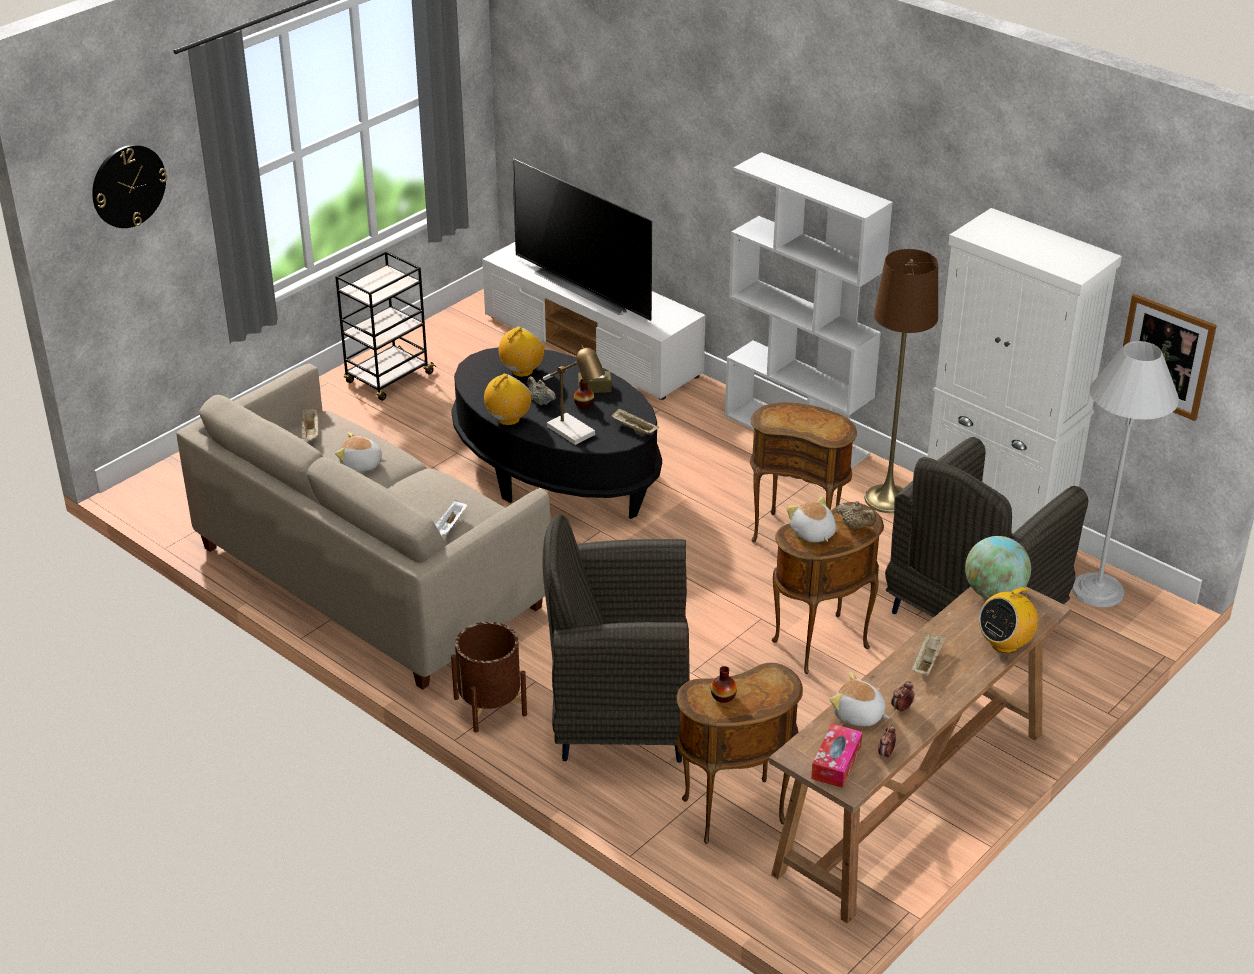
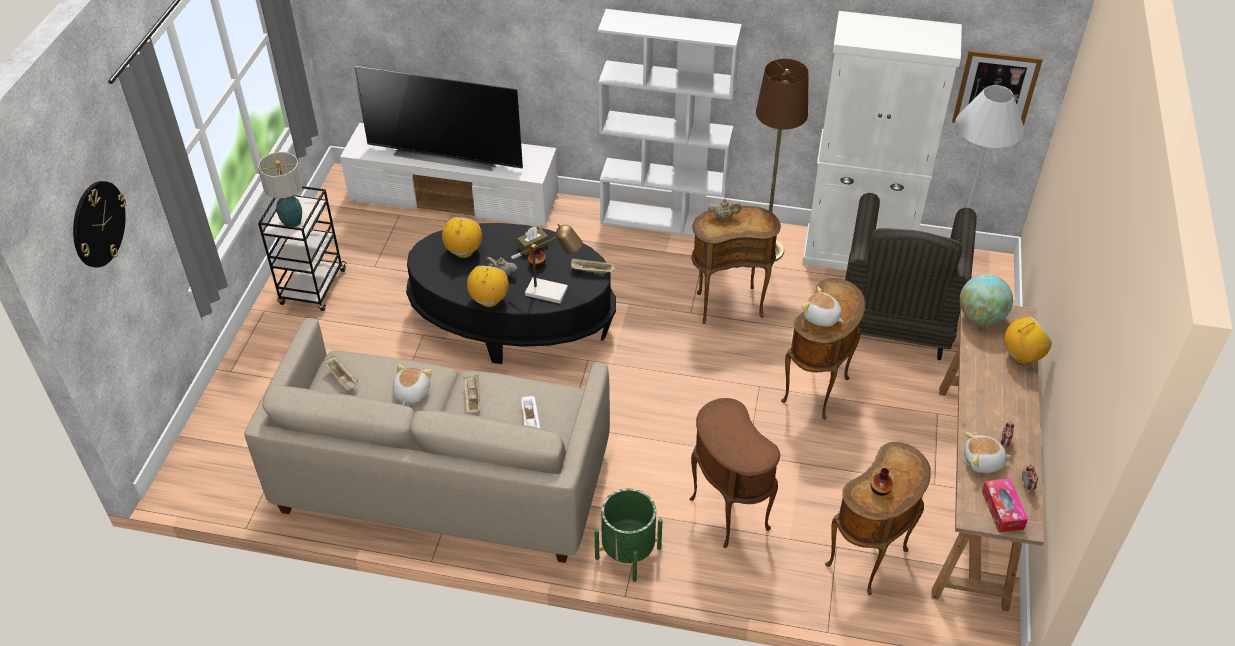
camera: 30 degrees left, 10 degrees up
plush toy [335,432,386,472] -> plush toy turned 120 degrees clockwise [393,364,432,405]
brown planter [451,622,527,732] -> green planter [594,488,663,582]
grey armchair [542,514,690,763] -> brown side table [689,398,780,548]
beige teapot [836,501,876,529] -> beige teapot moved to [708,199,741,219]
beige tray [911,632,946,675] -> beige tray moved to [463,374,480,413]
radio [979,582,1038,653] -> radio turned 135 degrees counterclockwise [1004,317,1052,364]
none -> table lamp [258,152,303,227]

